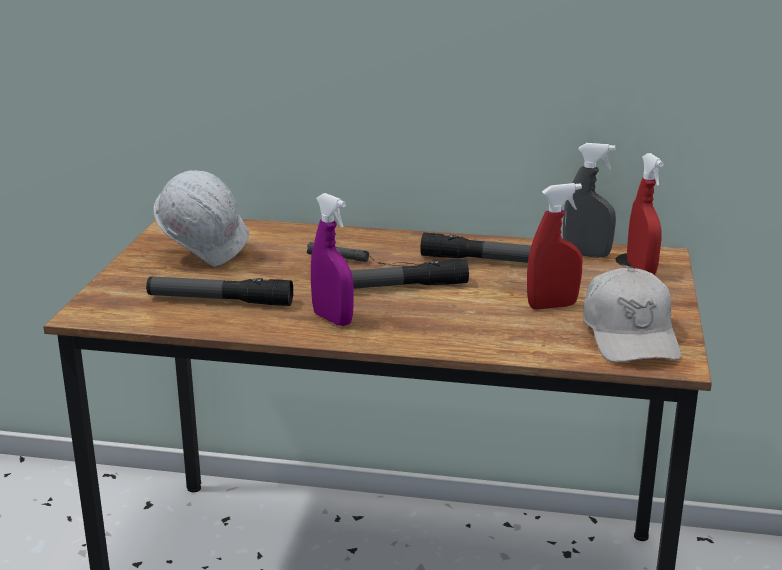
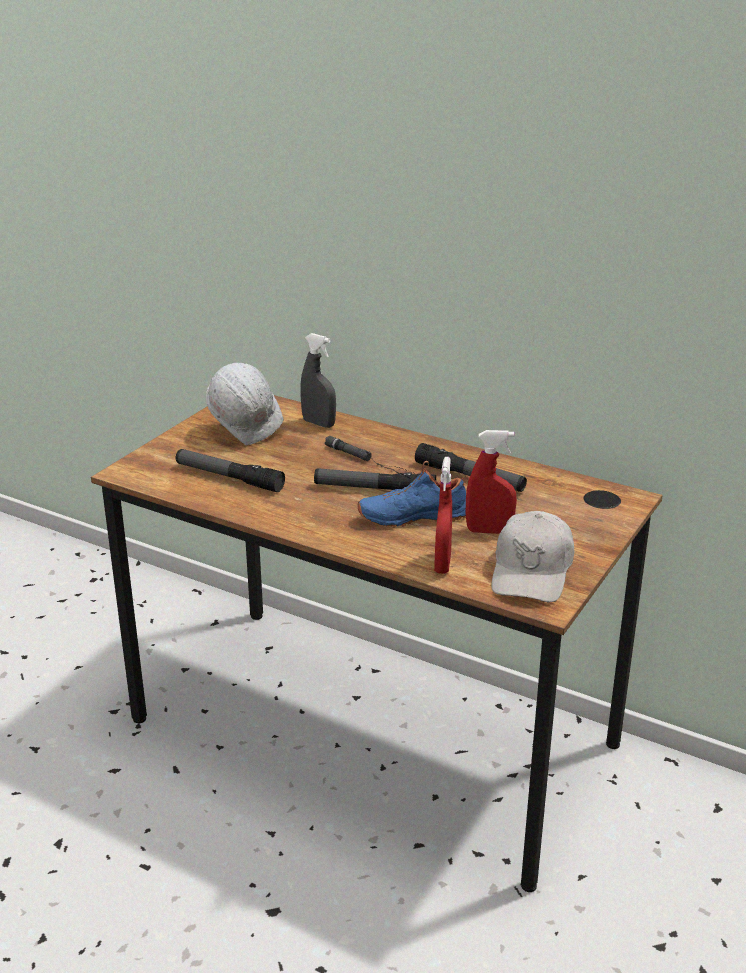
camera: 20 degrees right, 5 degrees up
purple spray bottle [311,193,354,326] -> none
grey spray bottle [563,143,616,258] -> grey spray bottle moved to [300,333,336,428]
red spray bottle [627,153,664,275] -> red spray bottle moved to [434,457,452,574]
none -> blue shoe [358,461,470,527]

